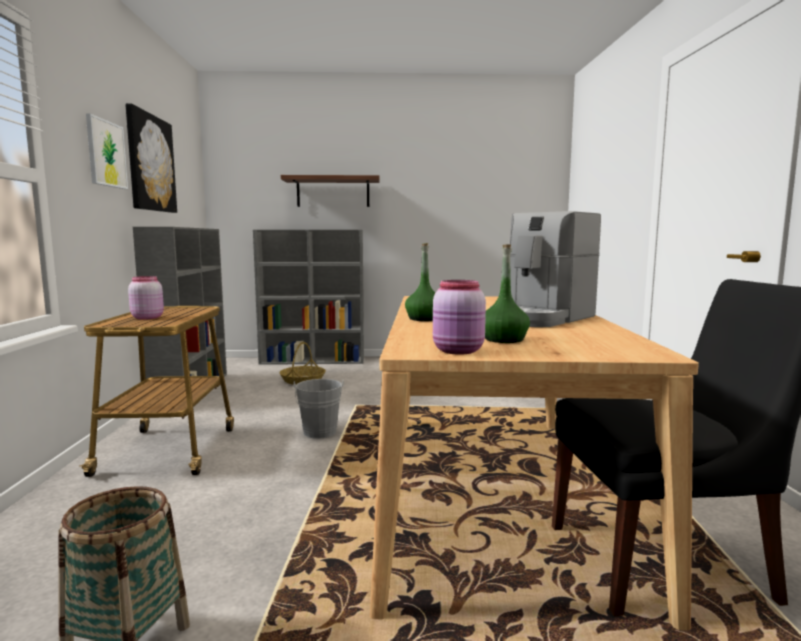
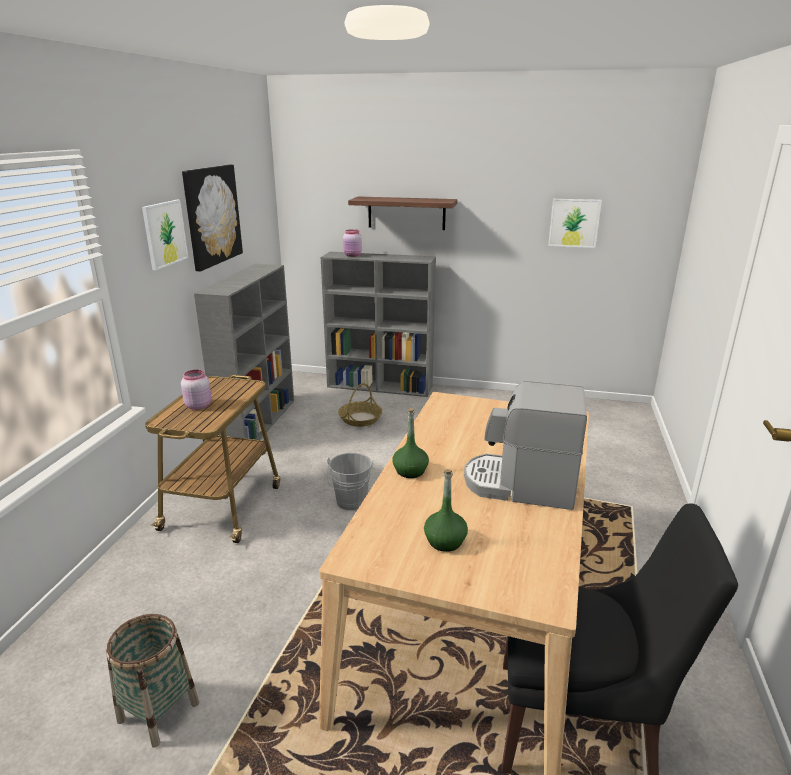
camera: 15 degrees right, 15 degrees up
pink jar [433,280,486,355] -> pink jar moved to [343,229,362,257]
coffee machine [490,211,601,327] -> coffee machine turned 45 degrees clockwise [464,381,587,510]
none -> picture [548,199,602,248]

